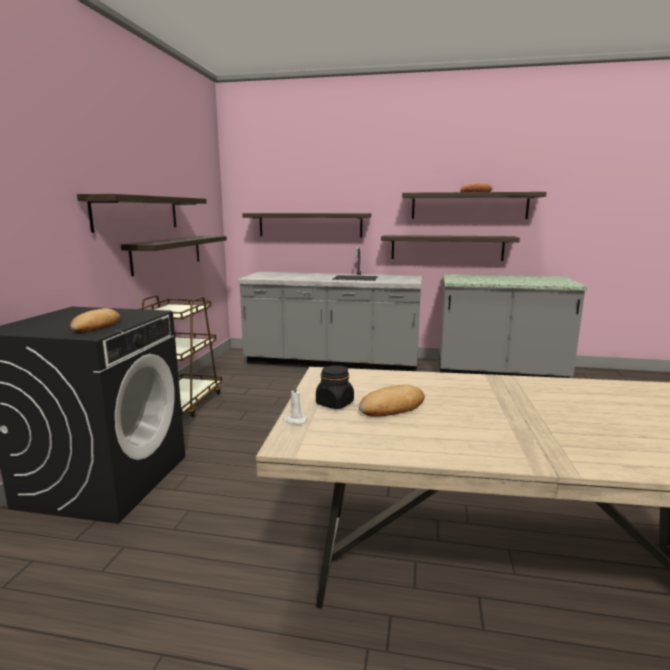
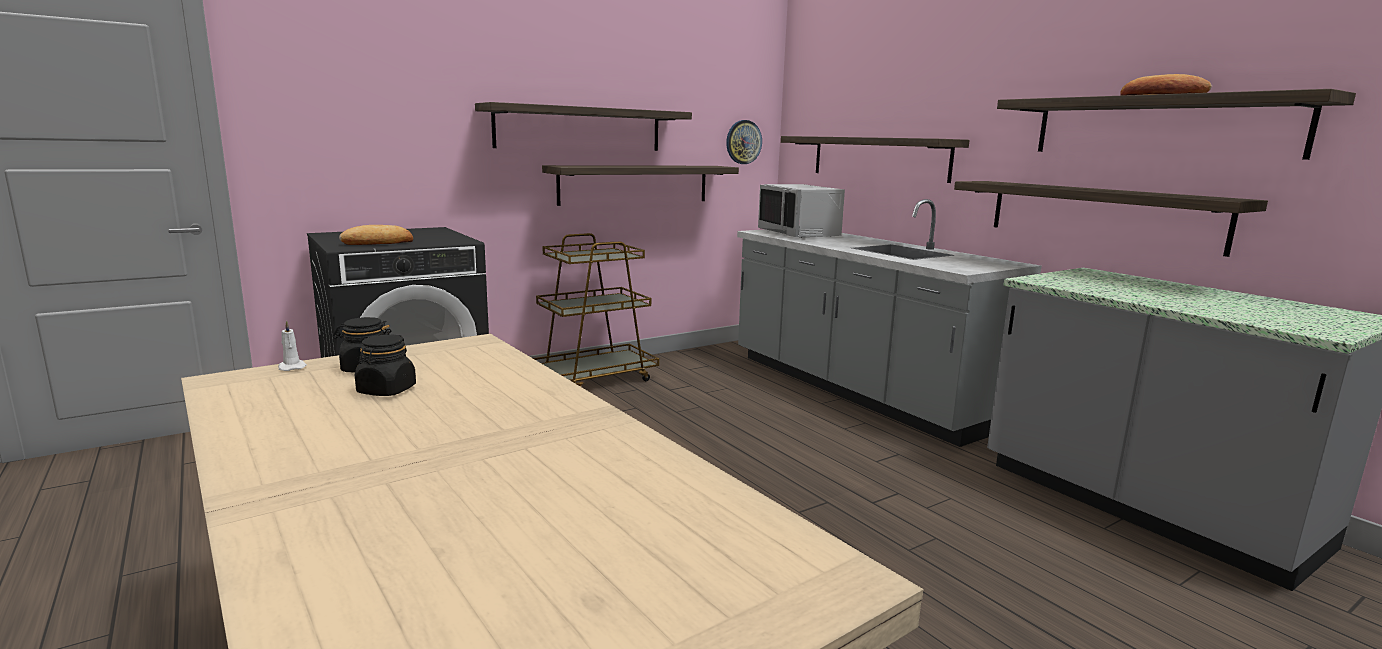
camera: 45 degrees right, 0 degrees up
bread [359,384,425,417] -> black jar [355,335,416,396]
none -> wall clock [726,120,762,164]
none -> grey microwave [758,184,845,238]

